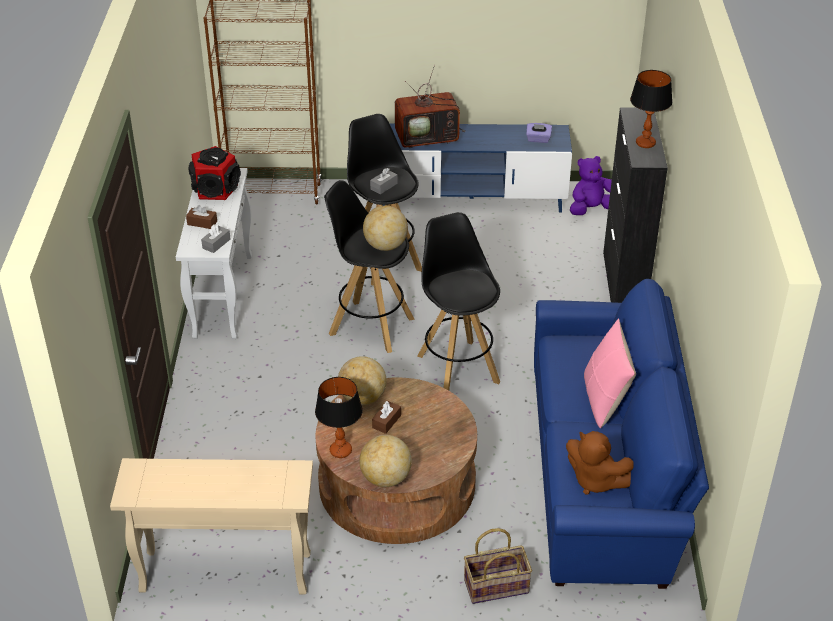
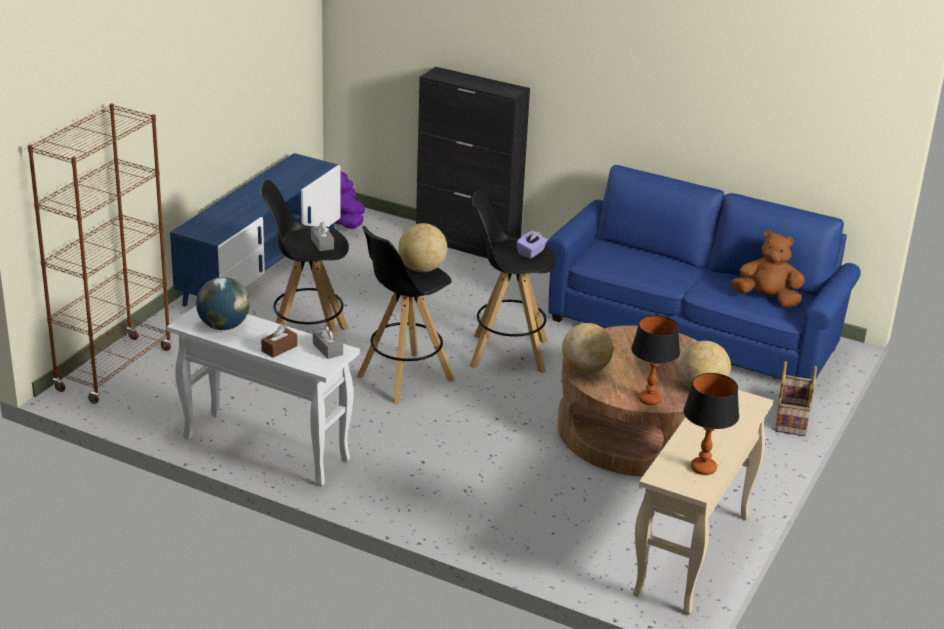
camera: 65 degrees left, 10 degrees down
speaker [188,146,241,200] -> globe [196,277,250,330]
brown tissue box [372,401,401,434] -> none
television [395,65,466,148] -> none
purple tissue box [526,123,552,143] -> purple tissue box moved to [517,231,547,259]
brown plush toy [566,431,633,495] -> brown plush toy turned 135 degrees counterclockwise [731,230,805,308]
pink pillow [584,318,636,429] -> none
table lamp [630,70,672,148] -> table lamp moved to [683,373,739,475]

